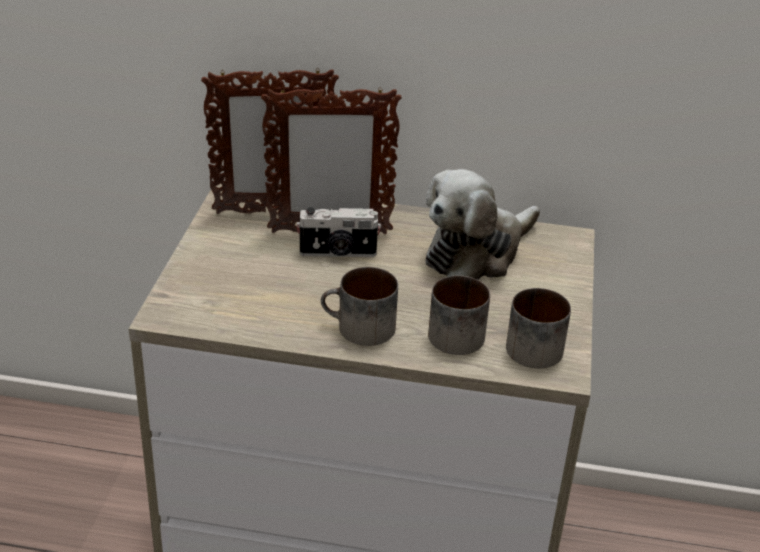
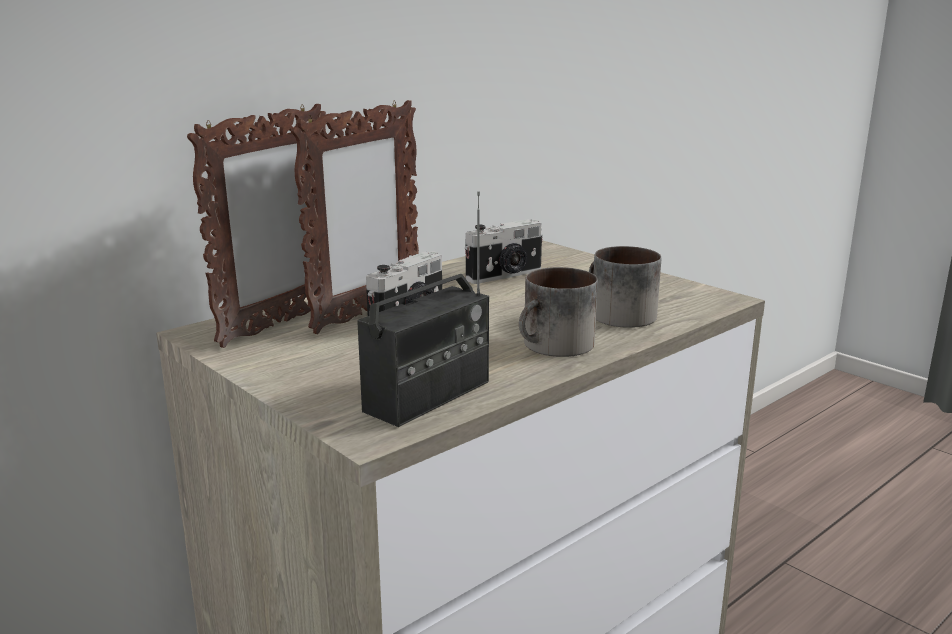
camera: 50 degrees left, 15 degrees down
plush toy [426,169,540,280] -> camera [465,219,543,284]
mug [506,288,571,368] -> none
none -> radio [357,191,489,427]

